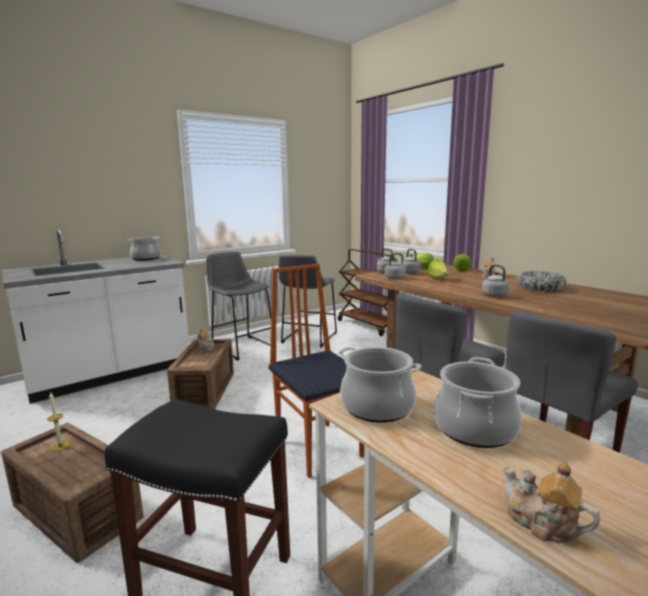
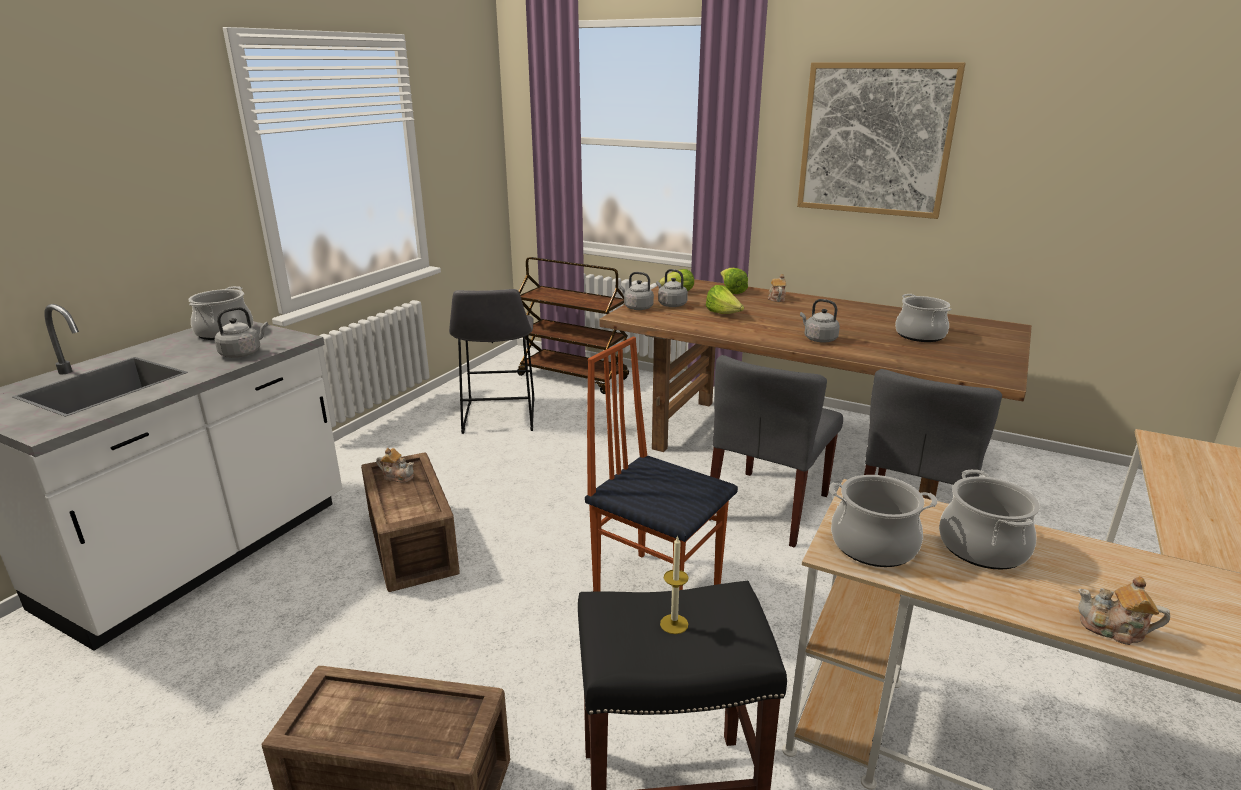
camera: 25 degrees left, 10 degrees up
candle [47,393,70,451] -> candle moved to [660,535,688,634]
grey stool [206,251,277,360] -> none
grey kettle [385,253,411,279] -> grey kettle moved to [215,307,268,358]
bowl [517,271,566,292] -> none
none -> picture [797,62,966,219]
none -> cooking pot [895,294,952,342]

